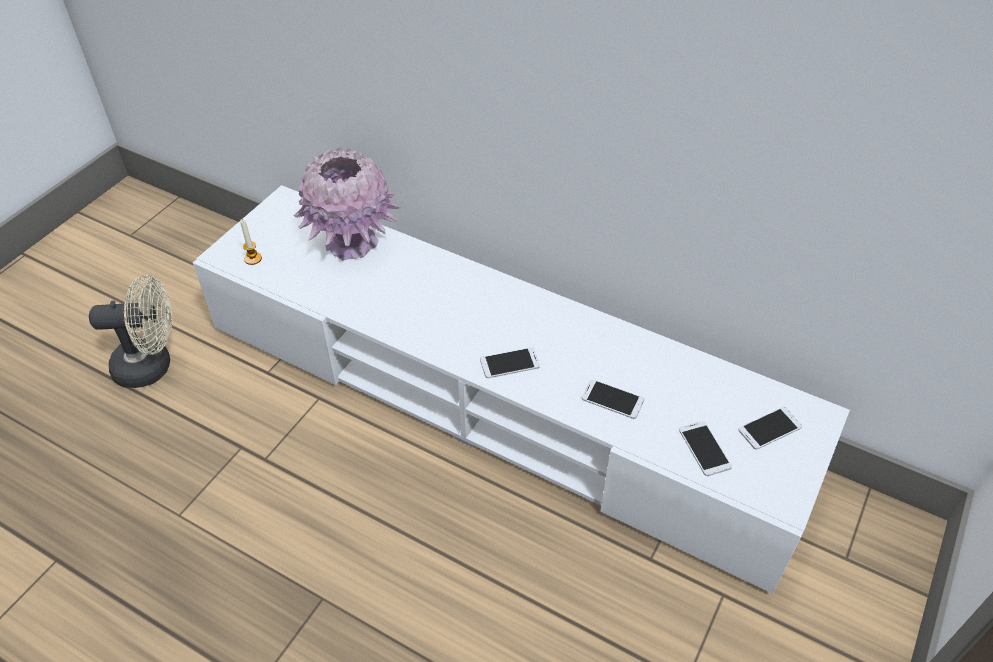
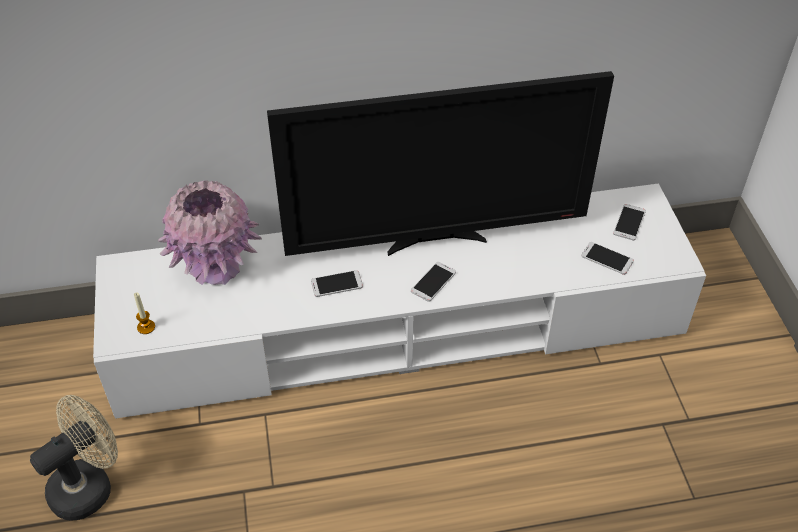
camera: 40 degrees left, 0 degrees up
phone [582,379,644,419] -> phone moved to [311,270,363,297]
none -> television [267,71,614,256]

